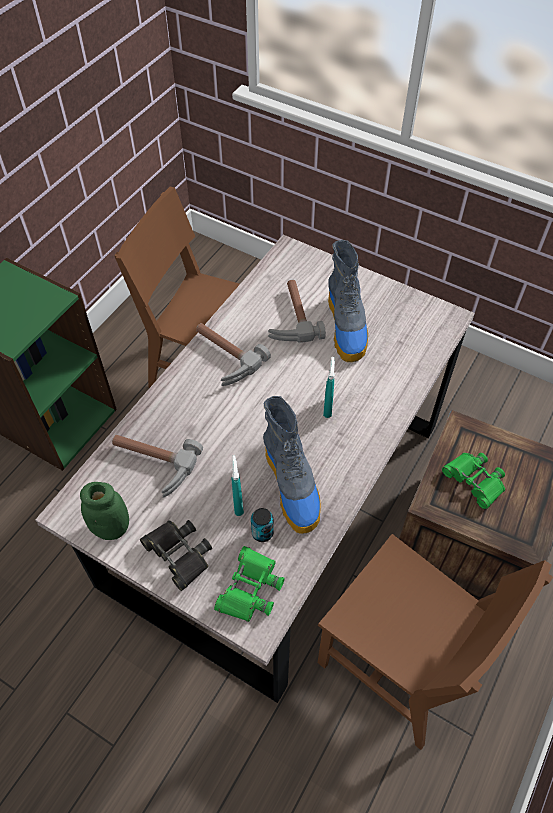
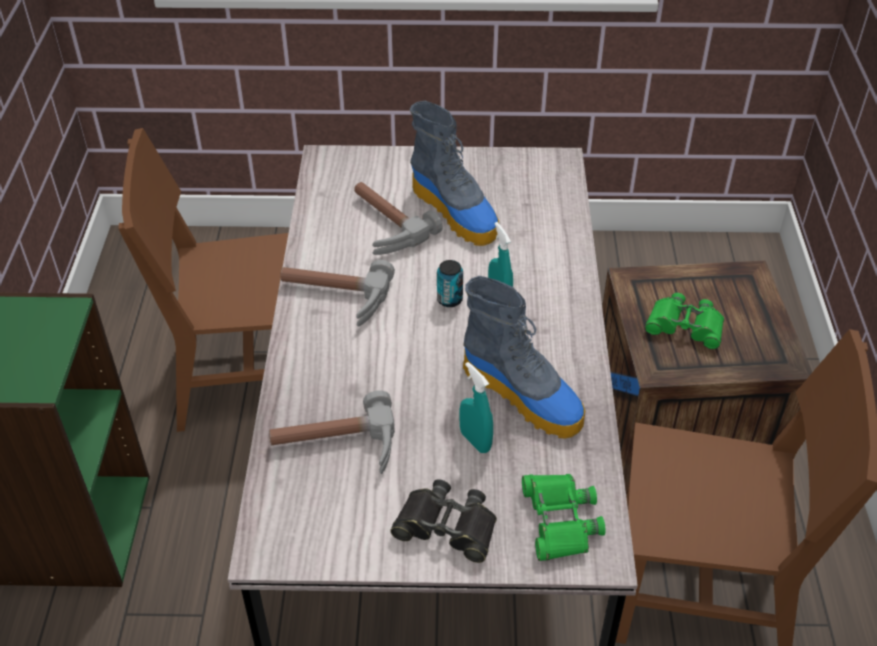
camera: 30 degrees left, 10 degrees down
green jar [80,482,129,540] -> none
can [251,508,274,542] -> can moved to [437,260,463,307]

